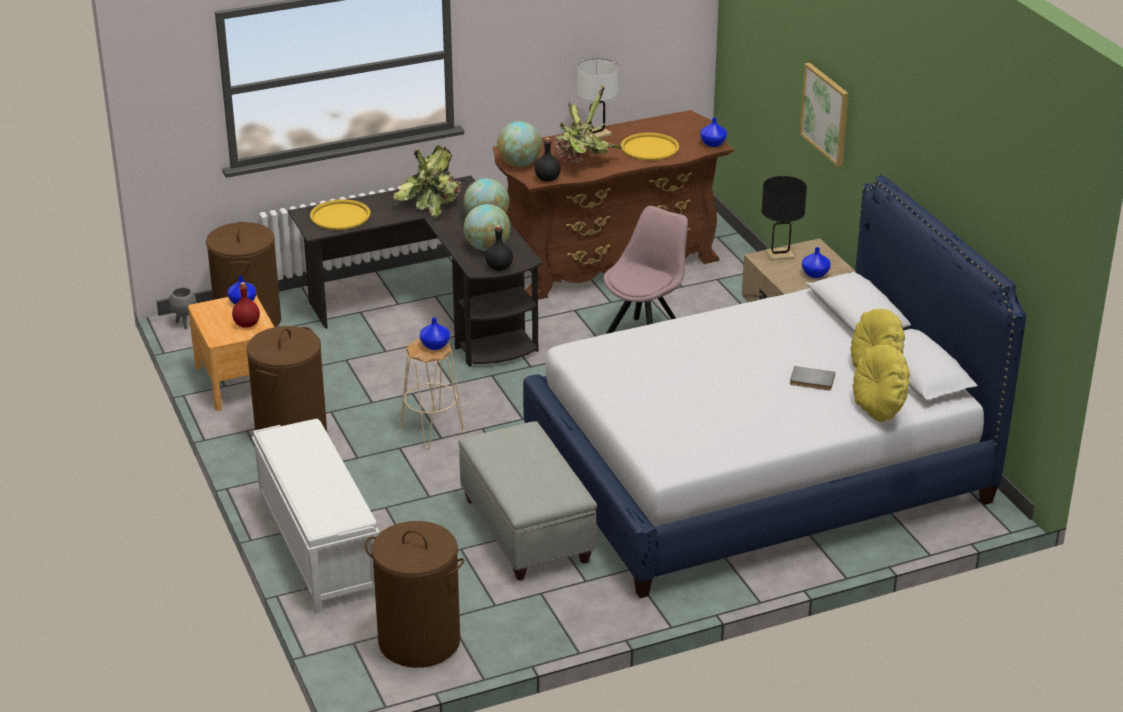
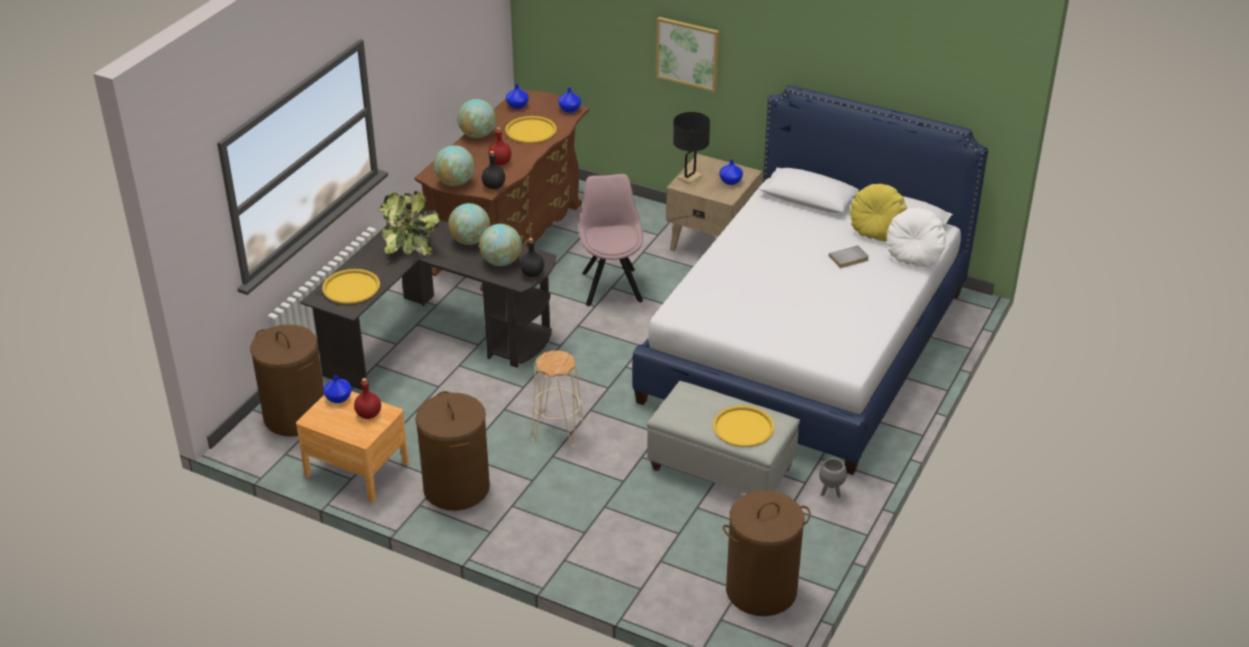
camera: 40 degrees left, 5 degrees up
grey planter [169,287,197,329] -> grey planter moved to [819,458,847,498]
white bench [252,419,380,614] -> none
blue vase [420,318,450,350] -> blue vase moved to [506,84,529,109]
potted plant [555,84,622,163] -> red bottle [488,127,511,165]
white table lamp [577,59,618,139] -> globe [457,99,496,138]
yellow pillow [852,345,910,422] -> white pillow [887,208,946,268]
none -> yellow tray [713,405,774,447]

